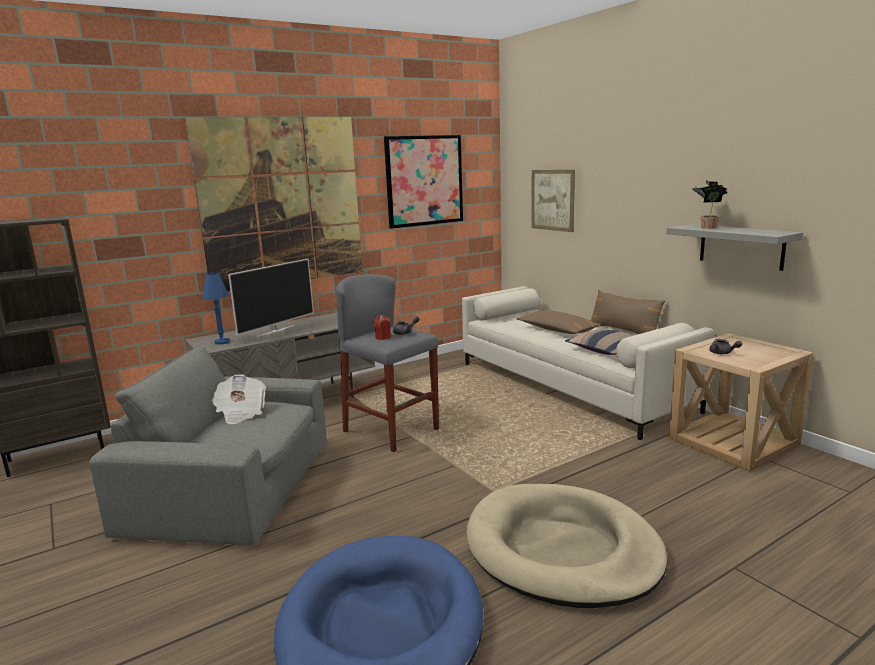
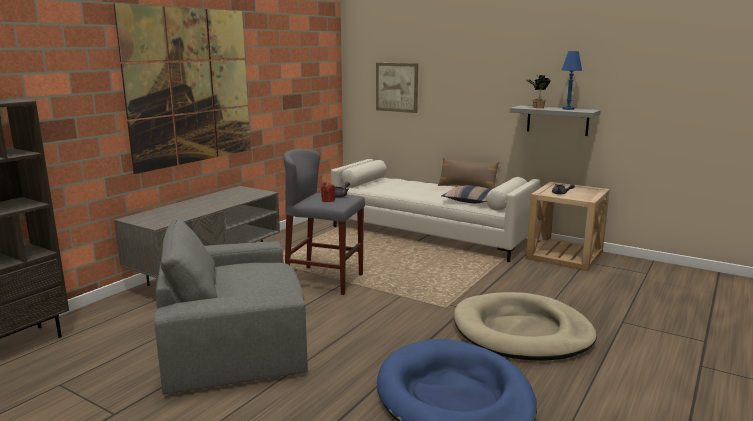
camera: 25 degrees left, 0 degrees up
blue table lamp [202,272,230,345] -> blue table lamp moved to [562,51,582,110]
newspaper [212,374,266,424] -> none
television [228,259,314,337] -> none
picture [384,135,463,229] -> none
brown pillow [517,310,601,334] -> none

